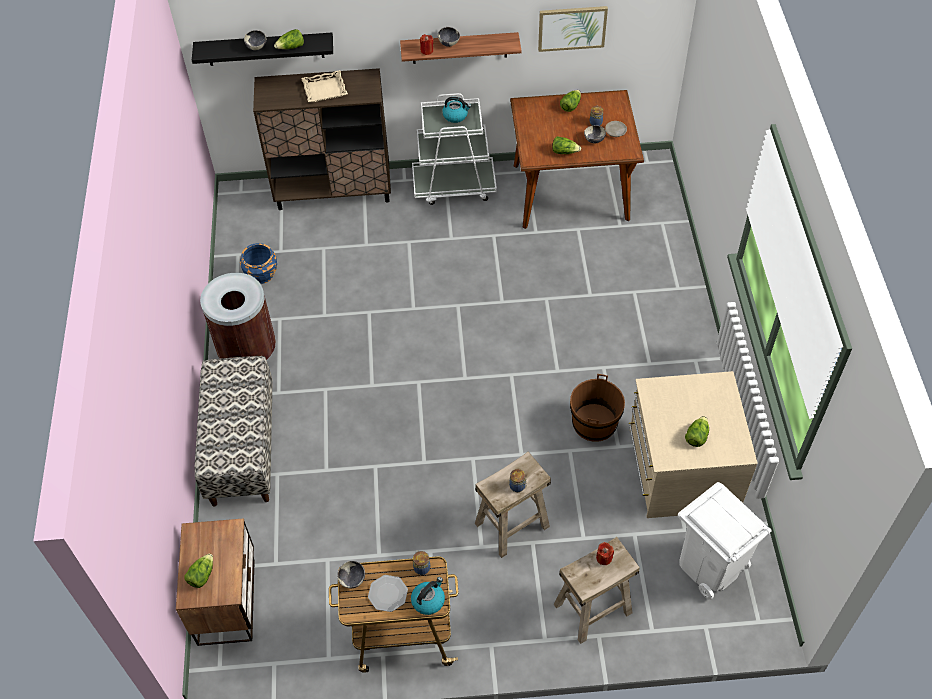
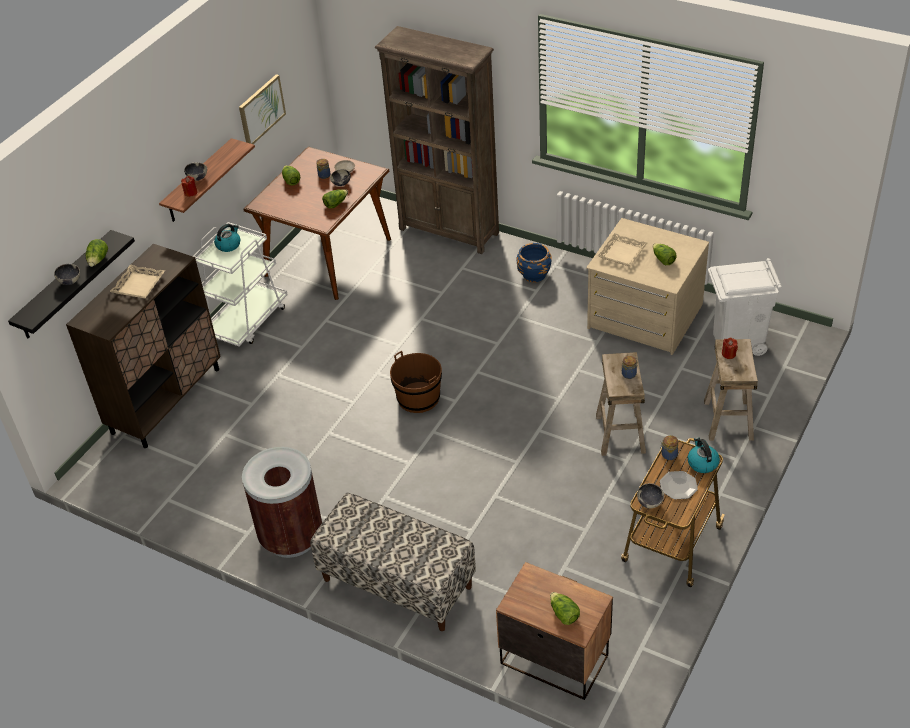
camera: 55 degrees left, 10 degrees down
blue planter [240,243,277,284] -> blue planter moved to [517,243,551,282]
brown bucket [570,374,625,442] -> brown bucket moved to [390,351,442,413]
none -> brown bookcase [375,26,499,254]
none -> beige tray [597,233,647,266]

